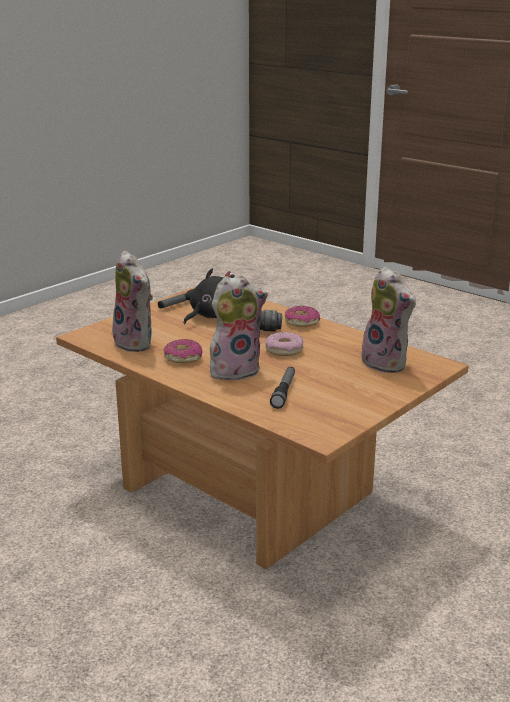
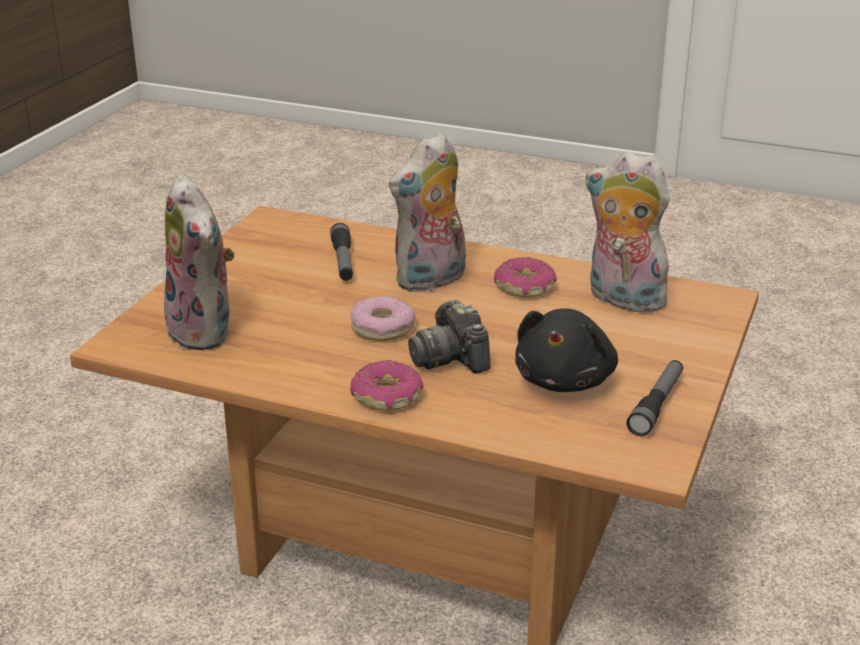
camera: 160 degrees right, 5 degrees up
plush toy [358,267,416,373] -> plush toy turned 150 degrees counterclockwise [164,174,234,351]

